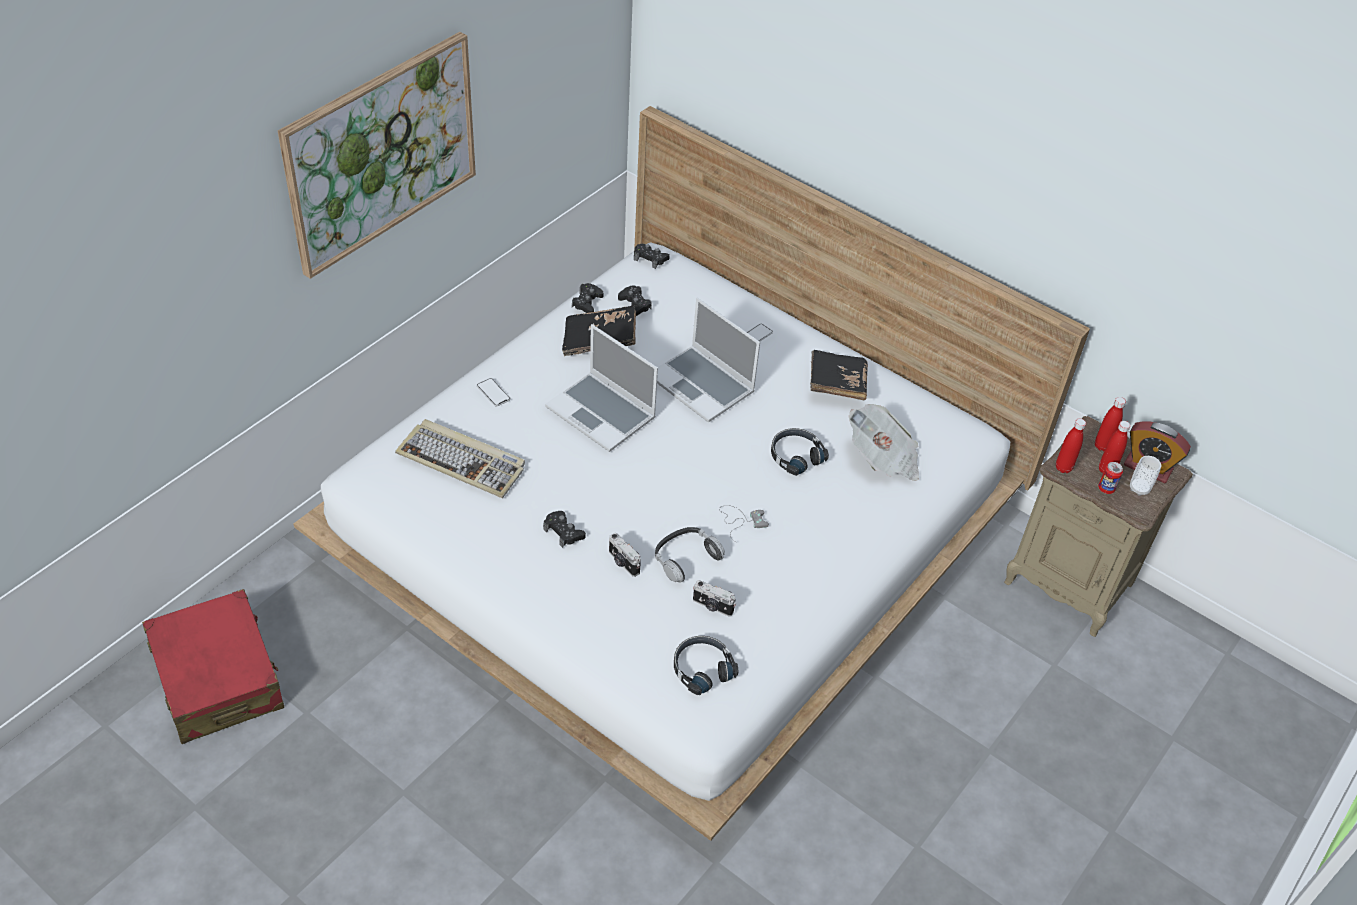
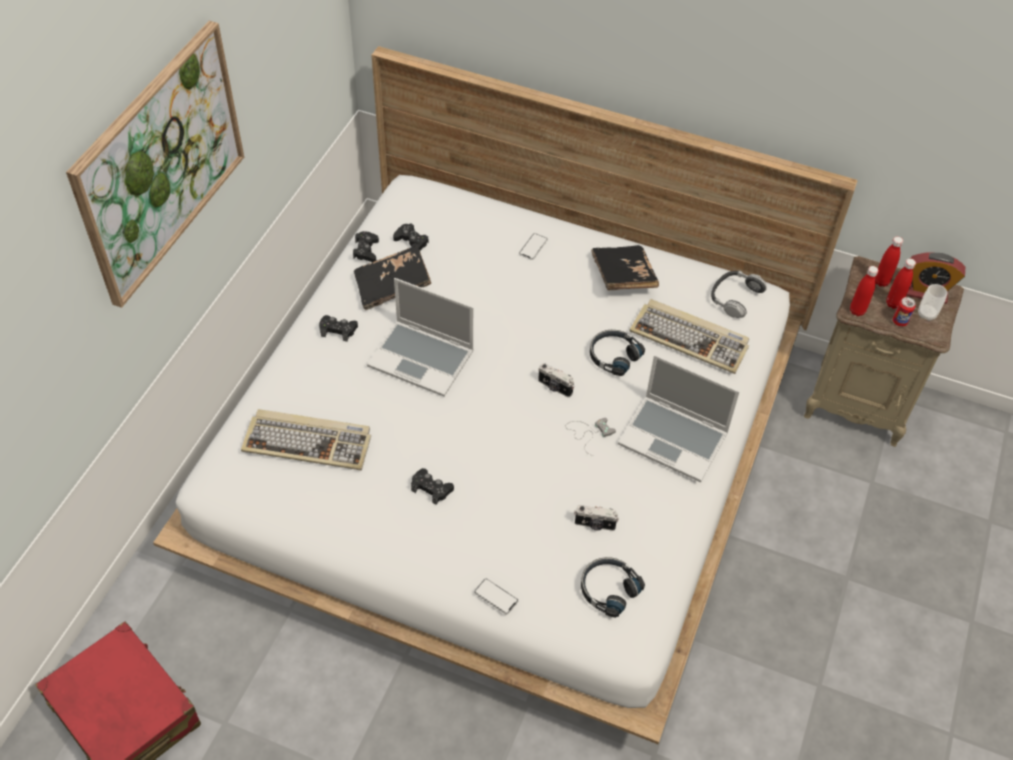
camera: 15 degrees left, 5 degrees up
phone [477,378,511,406] -> phone moved to [474,578,518,614]
camera [609,533,641,577] -> camera moved to [538,363,574,397]
black game controller [634,244,670,269] -> black game controller moved to [319,315,358,342]
headphones [655,527,725,583] -> headphones moved to [711,271,767,318]
laptop [657,298,760,423] -> laptop moved to [618,355,740,482]
newspaper [849,404,919,481] -> keyboard [629,299,749,374]

